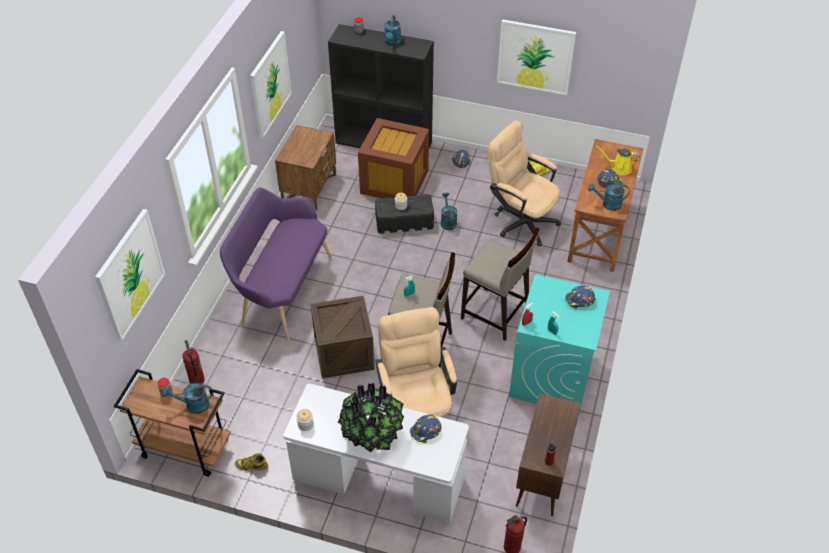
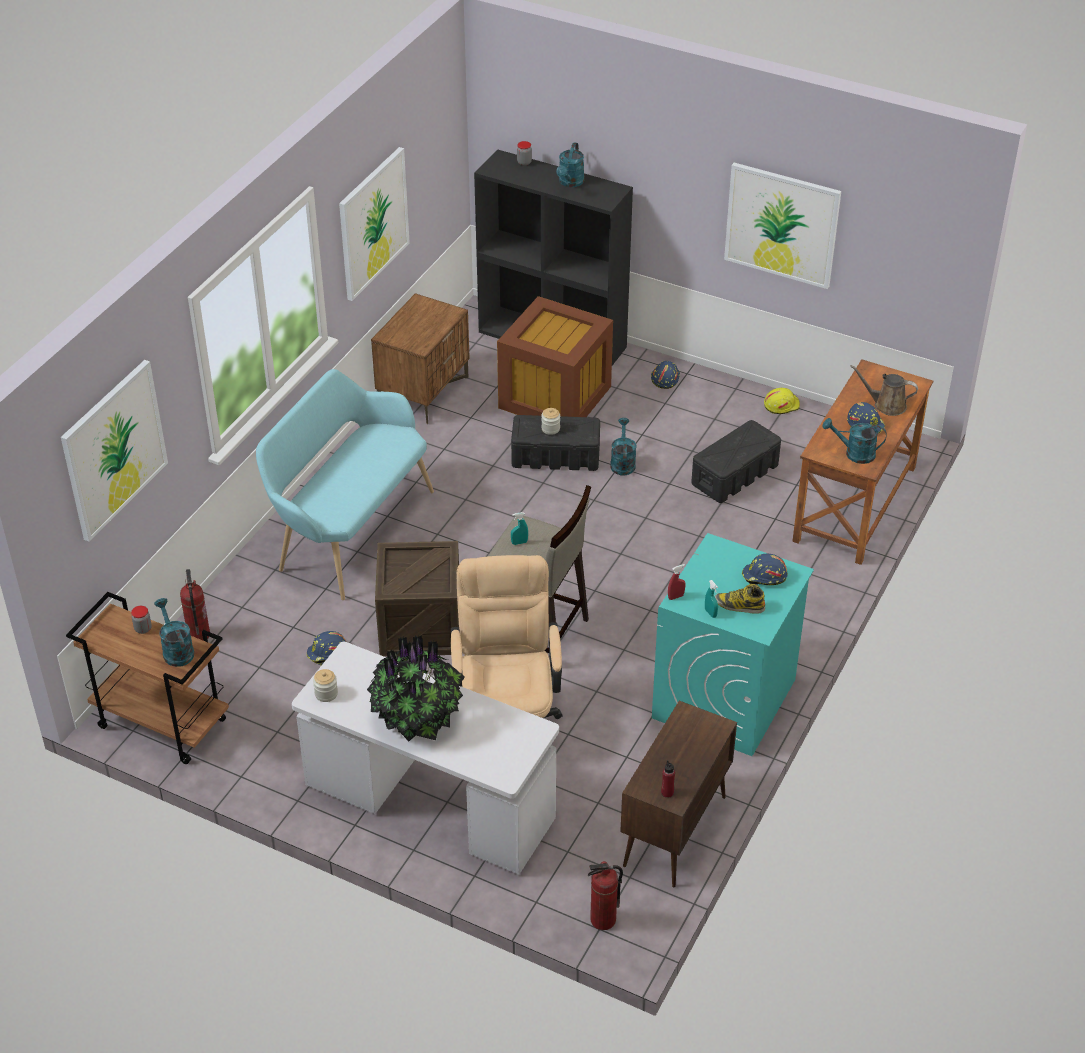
camera: 10 degrees right, 5 degrees down
turquoise watering can [162,383,212,414] -> turquoise watering can turned 60 degrees clockwise [154,598,194,667]
purple bench [220,187,332,342] -> turquoise bench [256,369,434,600]
boot [235,453,268,471] -> boot moved to [715,584,765,614]
blue hard hat [410,415,442,443] -> blue hard hat moved to [307,631,346,666]
beige stool [461,227,539,341] -> none
beige office chair [488,120,561,246] -> black storage box [691,420,781,503]
yellow watering can [596,146,640,175] -> brown watering can [850,365,918,416]

